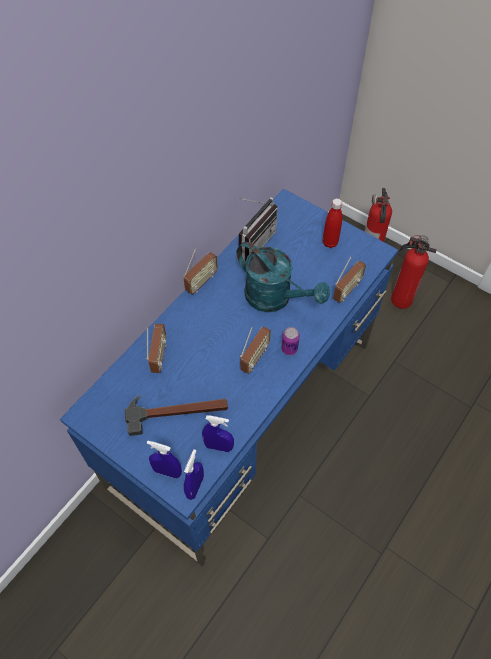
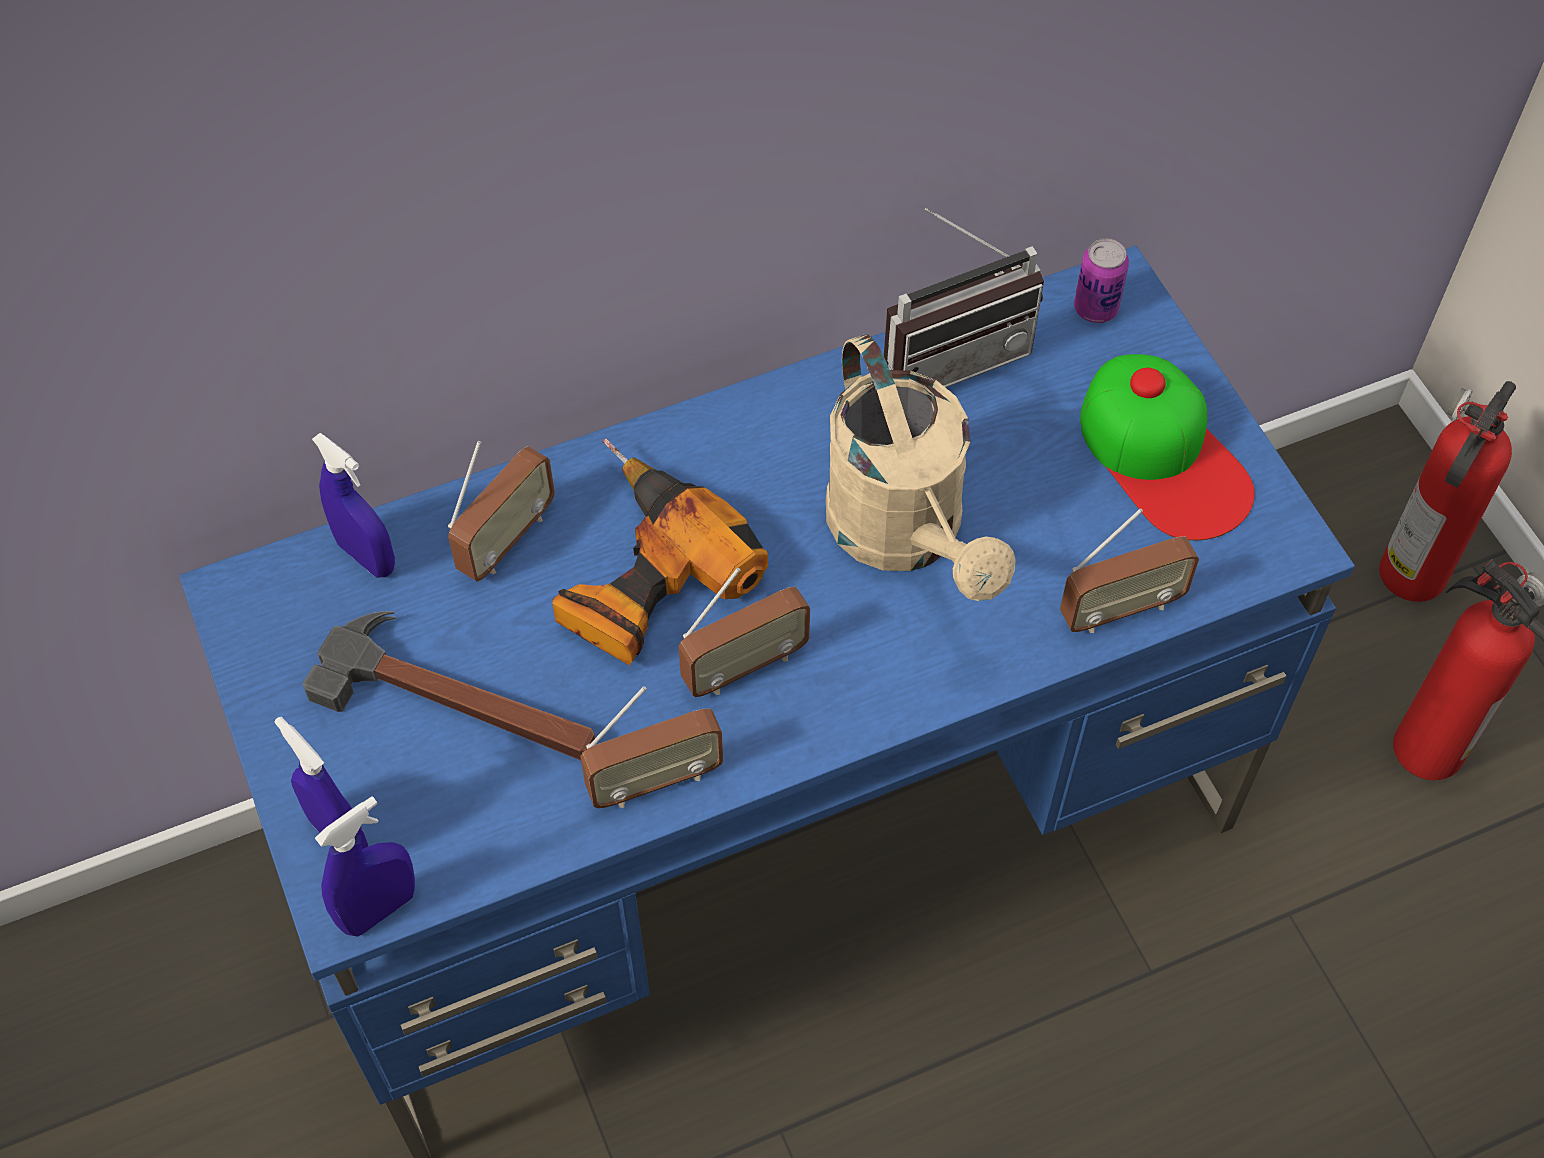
camera: 30 degrees right, 0 degrees up
radio [184,248,218,294] -> radio moved to [580,686,723,808]
blue spray bottle [202,415,234,452] -> blue spray bottle moved to [312,433,395,578]
turquoise watering can [237,242,330,312] -> beige watering can [826,334,1016,601]
can [281,327,300,355] -> can moved to [1074,238,1129,323]
red bottle [323,198,342,248] -> cap [1080,354,1255,540]
none -> power drill [552,439,768,665]

